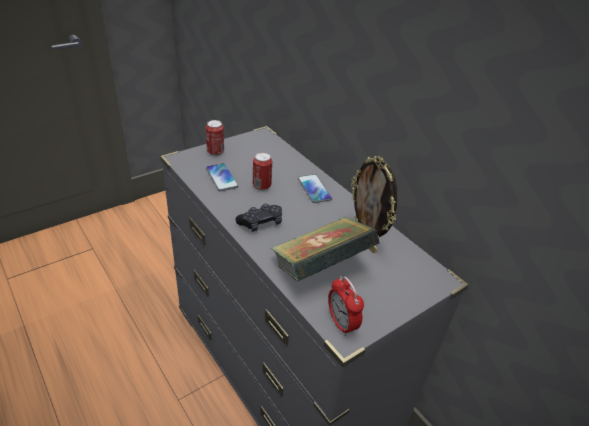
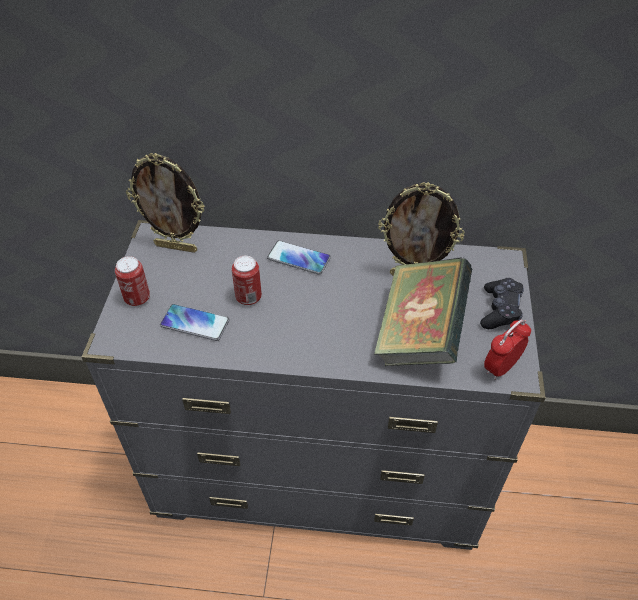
camera: 45 degrees left, 10 degrees up
black game controller [235,204,282,232] -> black game controller moved to [480,278,524,329]
alarm clock [328,276,364,336] -> alarm clock turned 120 degrees clockwise [484,320,531,380]
none -> picture frame [126,153,205,253]

